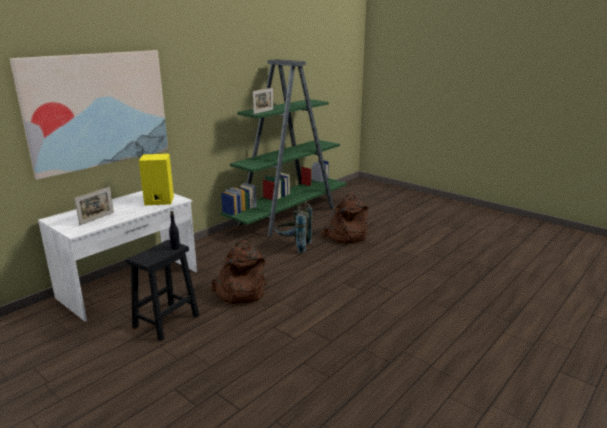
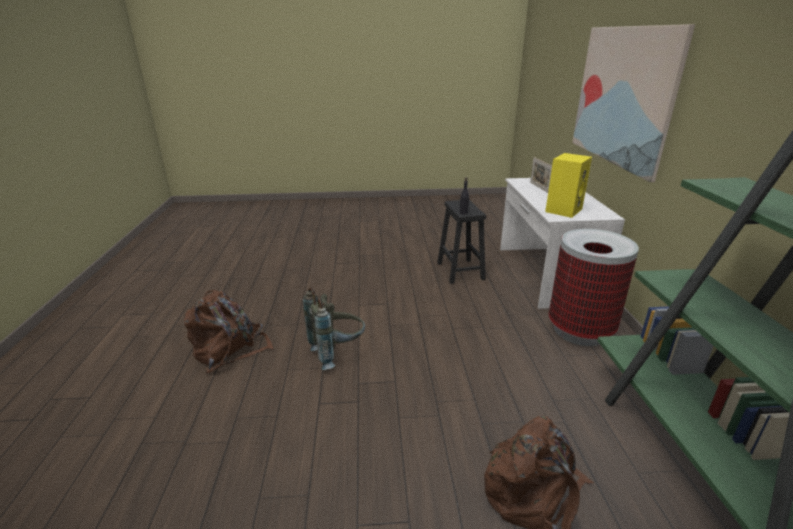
camera: 135 degrees right, 5 degrees up
brown backpack [210,240,267,304] -> brown backpack moved to [184,290,274,373]
picture frame [253,88,273,114] -> none
grey backpack [275,200,313,253] -> grey backpack moved to [303,287,365,370]
none -> trash can [549,229,639,346]

